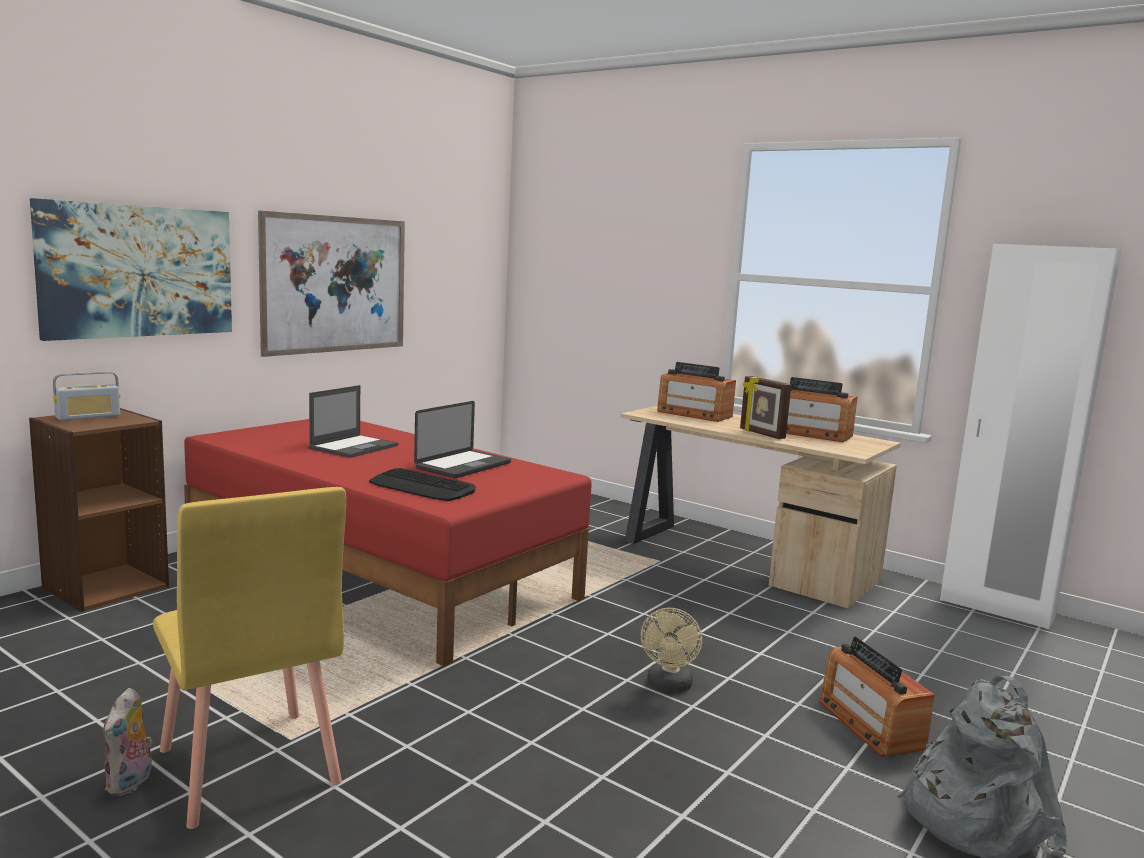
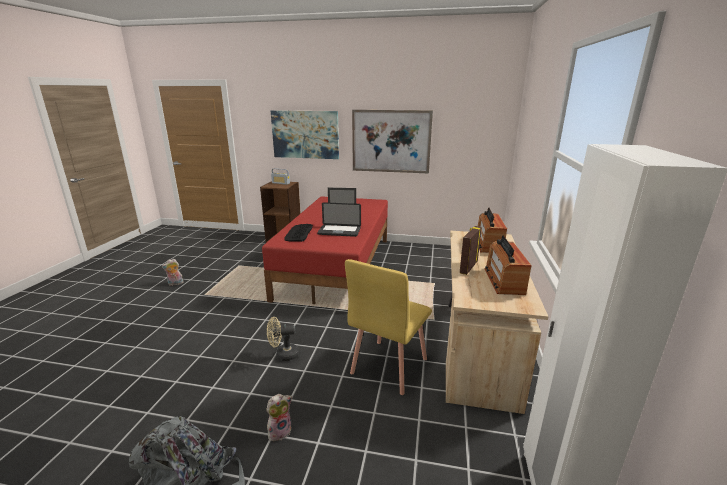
camera: 65 degrees right, 10 degrees up
yellow chair [153,487,346,829] -> yellow chair moved to [345,259,432,395]
radio [819,637,935,757] -> plush toy [266,394,292,441]

